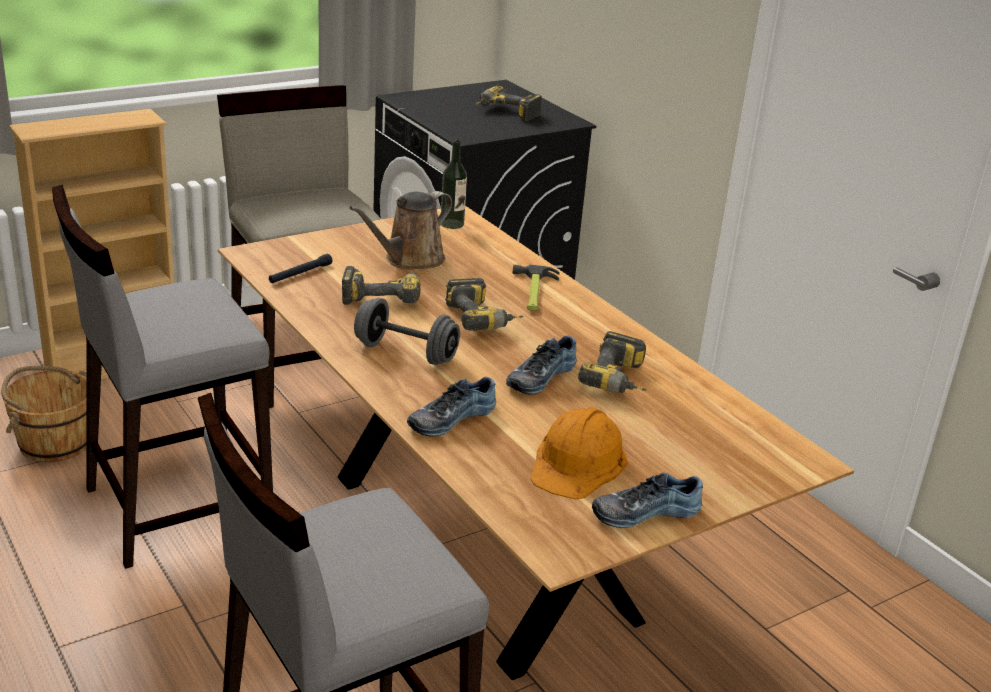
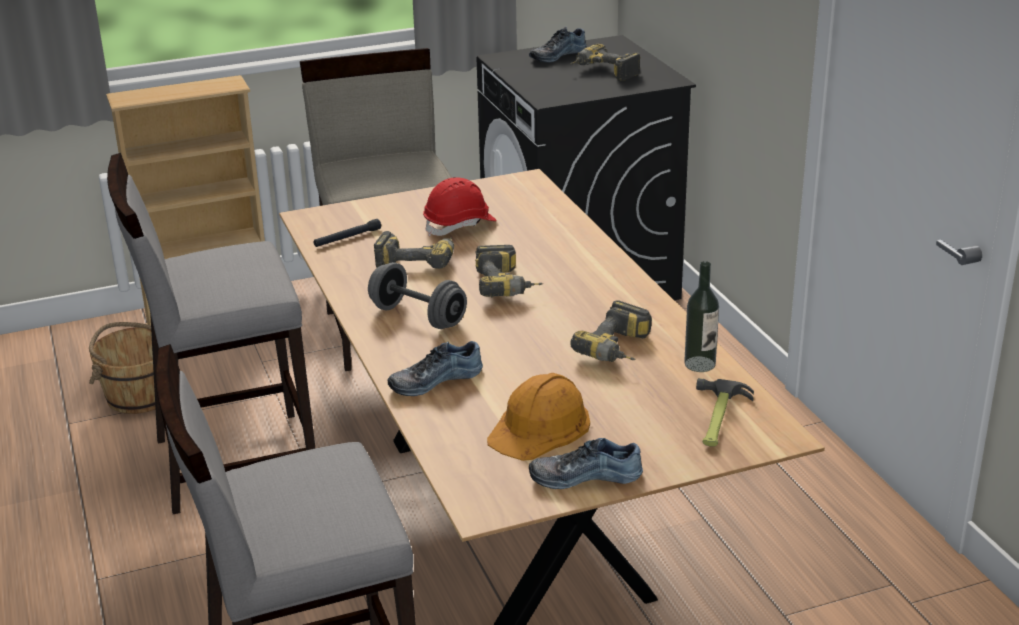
camera: 15 degrees right, 0 degrees up
brown watering can [349,191,452,270] -> red hard hat [423,177,497,236]
bottle [441,140,467,229] -> bottle moved to [684,261,719,372]
shoe [506,336,577,395] -> shoe moved to [529,26,586,63]
hammer [513,265,560,311] -> hammer moved to [696,378,754,446]

